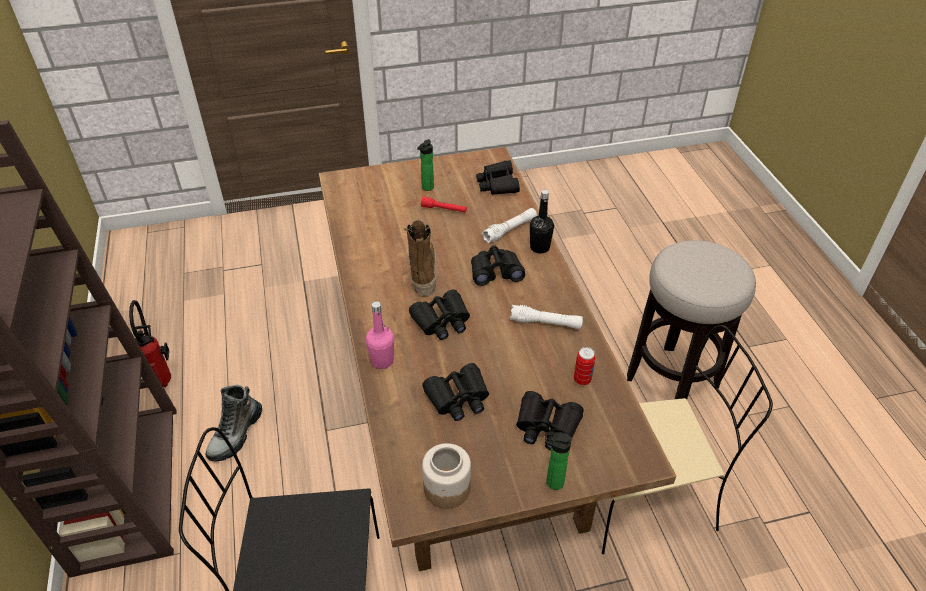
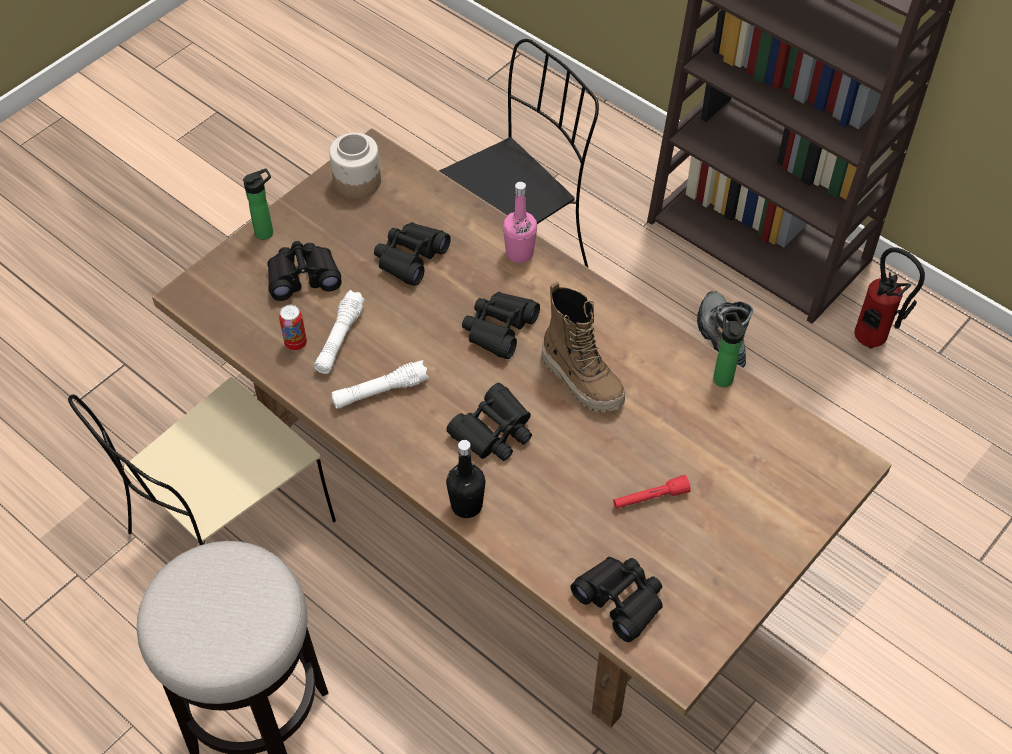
camera: 145 degrees right, 10 degrees up
bottle [417,139,434,191] -> bottle moved to [713,312,744,387]
white flashlight [482,208,537,243] -> white flashlight moved to [314,290,365,374]

